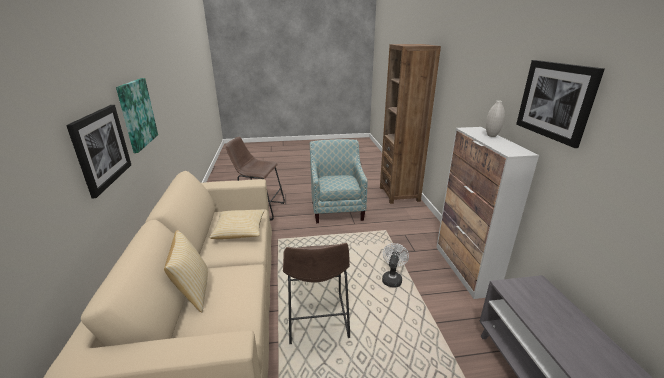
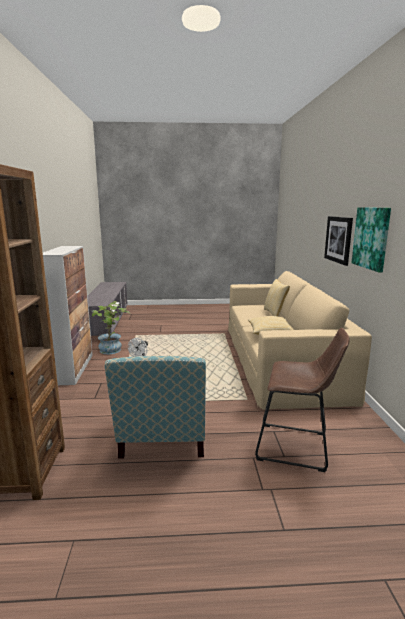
camera: 175 degrees left, 10 degrees down
brown stool [283,243,350,344] -> none
white vase [486,100,505,137] -> none
picture [516,60,605,148] -> none
none -> potted plant [92,301,130,354]

